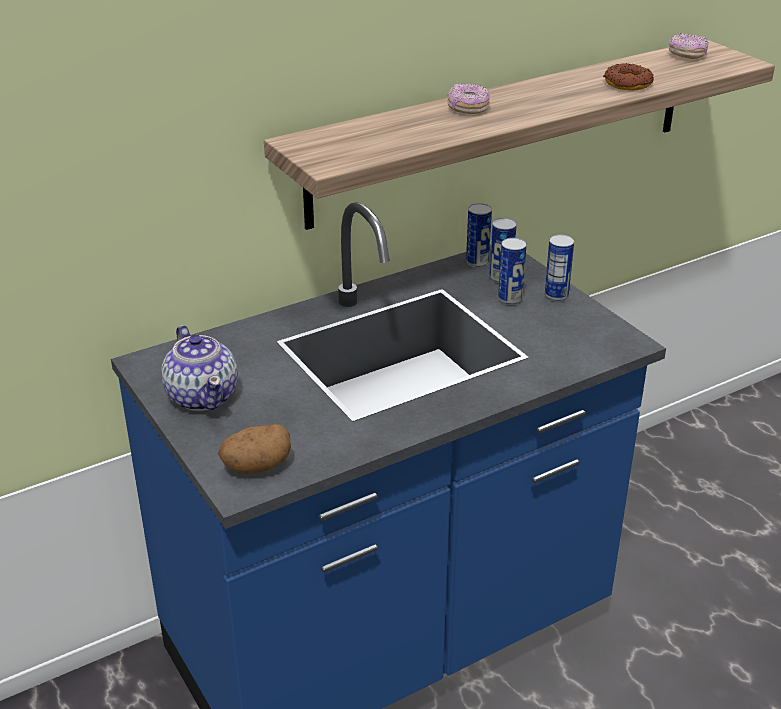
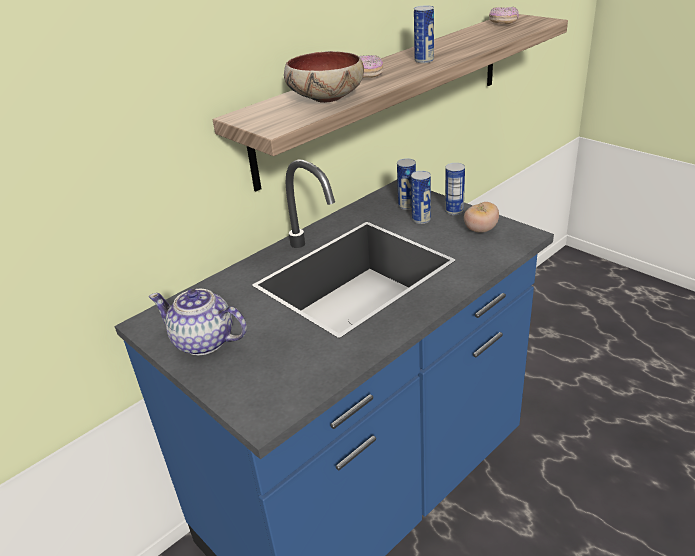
camera: 10 degrees left, 0 degrees up
teapot [161,325,238,411] -> teapot turned 150 degrees clockwise [149,289,247,355]
potato [218,424,291,474] -> none
can [466,203,492,268] -> can moved to [414,5,434,63]
donut [603,63,654,90] -> none
none -> bowl [284,51,364,103]
none -> tomato [464,202,499,232]

